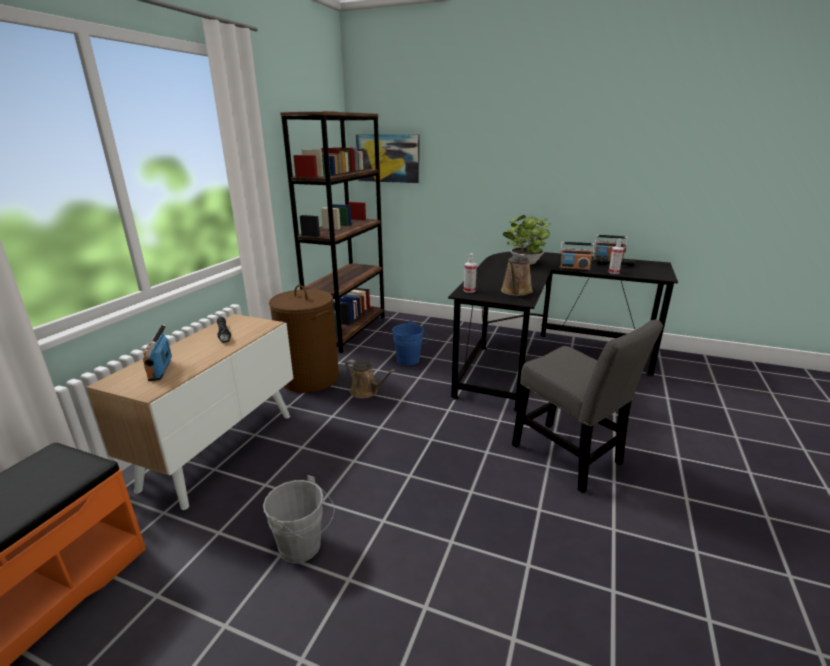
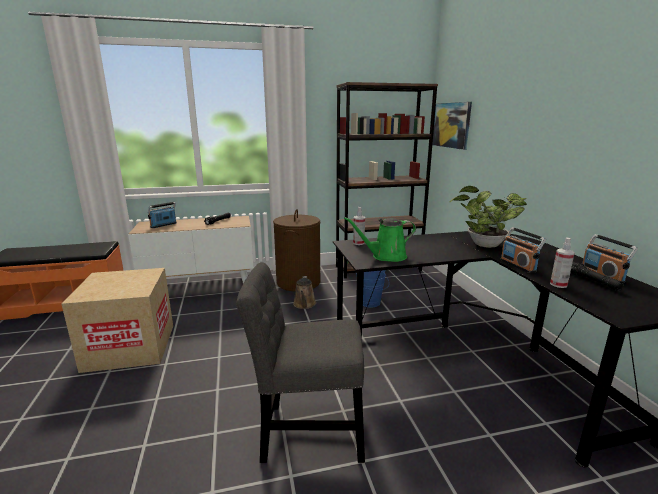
camera: 55 degrees right, 5 degrees down
grey bucket [263,475,335,563] -> cardboard box [61,268,173,373]
brown watering can [501,254,533,296] -> green watering can [344,217,416,262]
grey chair [512,320,663,493] -> grey chair turned 75 degrees clockwise [236,262,365,463]

